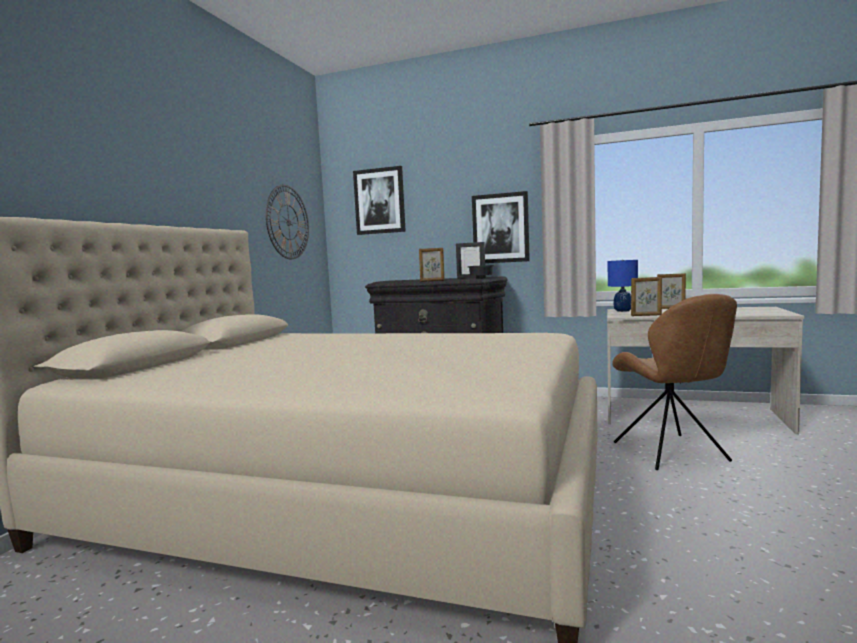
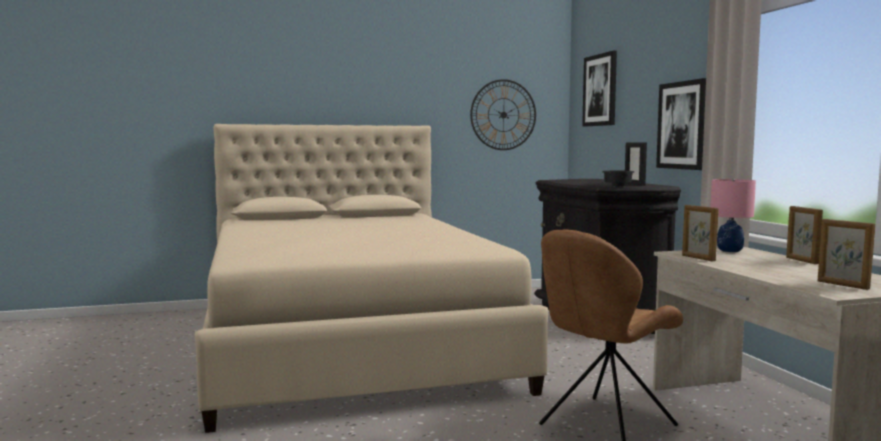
camera: 55 degrees right, 0 degrees up
picture frame [419,248,444,282] -> picture frame moved to [818,219,875,290]
blue table lamp [608,260,638,312] -> pink table lamp [710,179,756,252]

